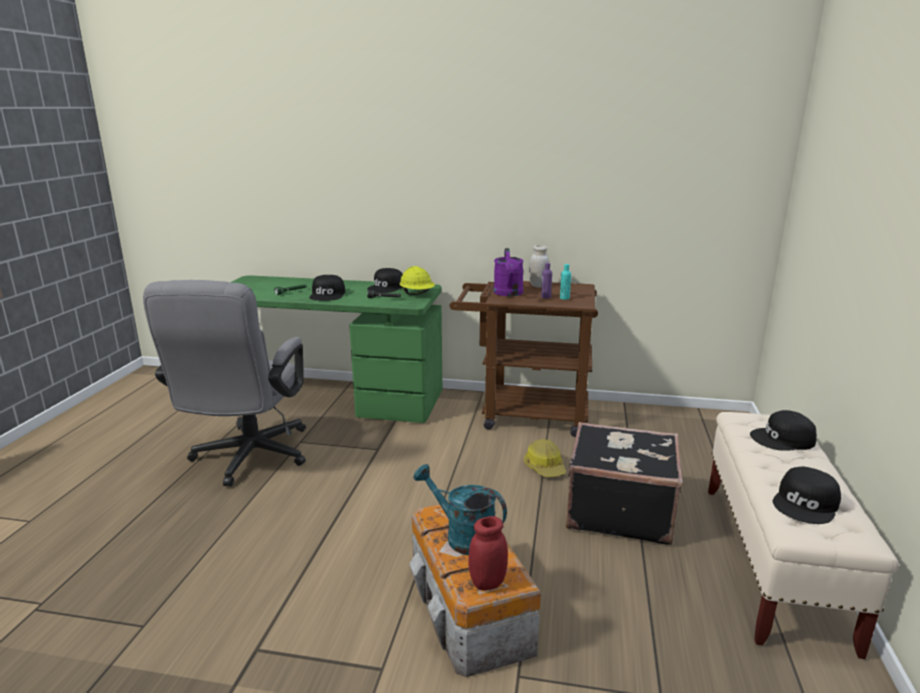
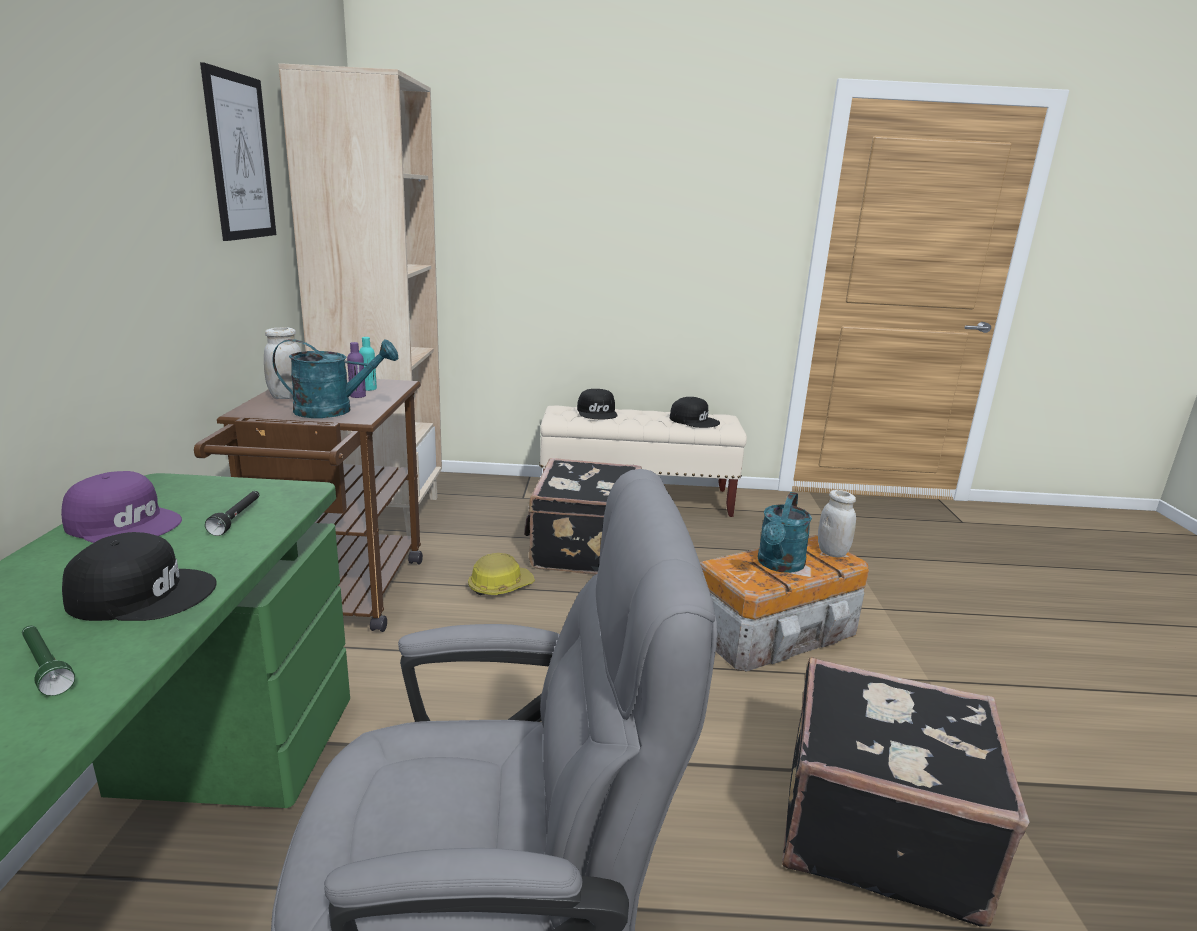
camera: 100 degrees left, 0 degrees up
black cap [367,268,403,293] -> purple cap [61,471,182,543]
yellow hard hat [399,266,435,295] -> none
red jar [469,516,508,591] -> white jar [818,490,856,558]
purple watering can [494,248,524,296] -> turquoise watering can [272,339,398,418]
none -> picture [200,62,276,241]
none -> beige bookcase [278,63,442,536]
none -> black suitcase [782,657,1030,927]

